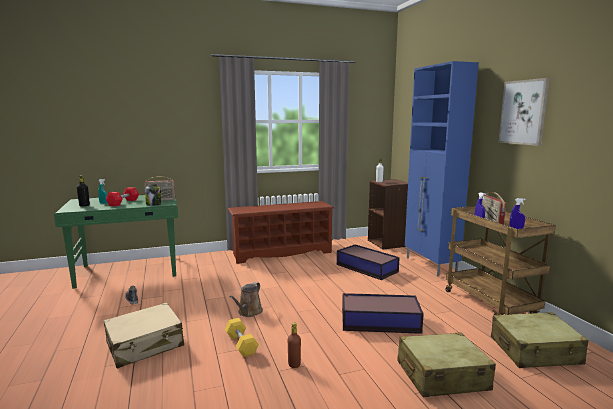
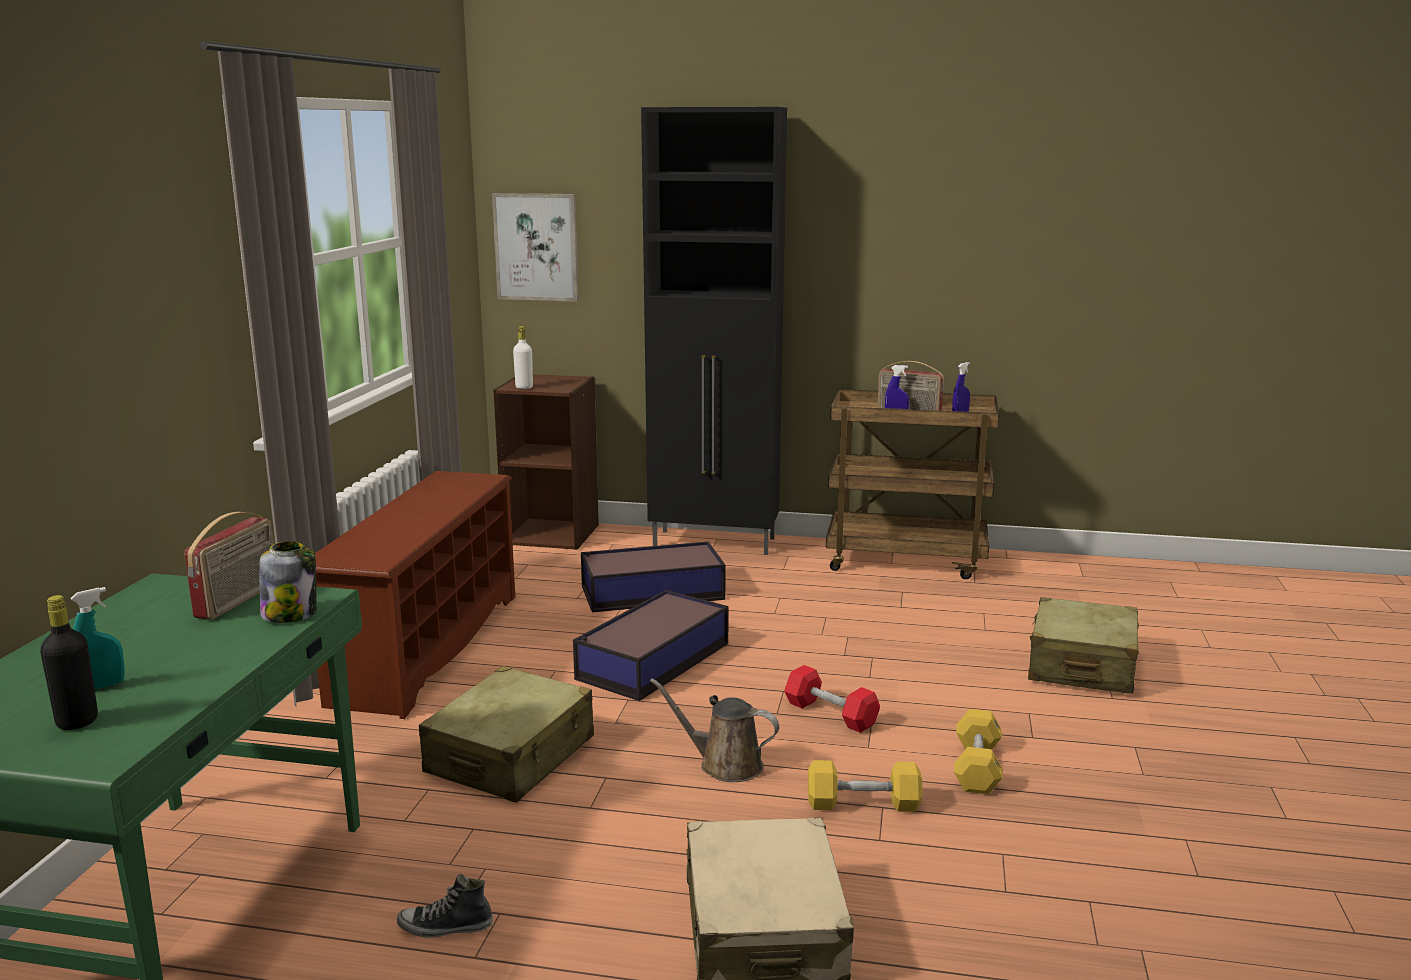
camera: 60 degrees left, 5 degrees up
red dumbbell [106,187,139,206] -> red dumbbell moved to [784,665,880,733]
brown watering can [229,282,263,317] -> brown watering can turned 150 degrees clockwise [650,678,779,782]
brown bottle [288,323,301,368] -> yellow dumbbell [954,709,1002,794]
storage box [342,293,424,334] -> storage box moved to [573,590,729,701]
blue cabinet [405,61,479,277] -> black cabinet [641,107,787,555]
beige suitcase [491,312,589,368] -> beige suitcase moved to [419,666,594,803]
picture [498,78,549,146] -> picture moved to [492,193,579,302]

